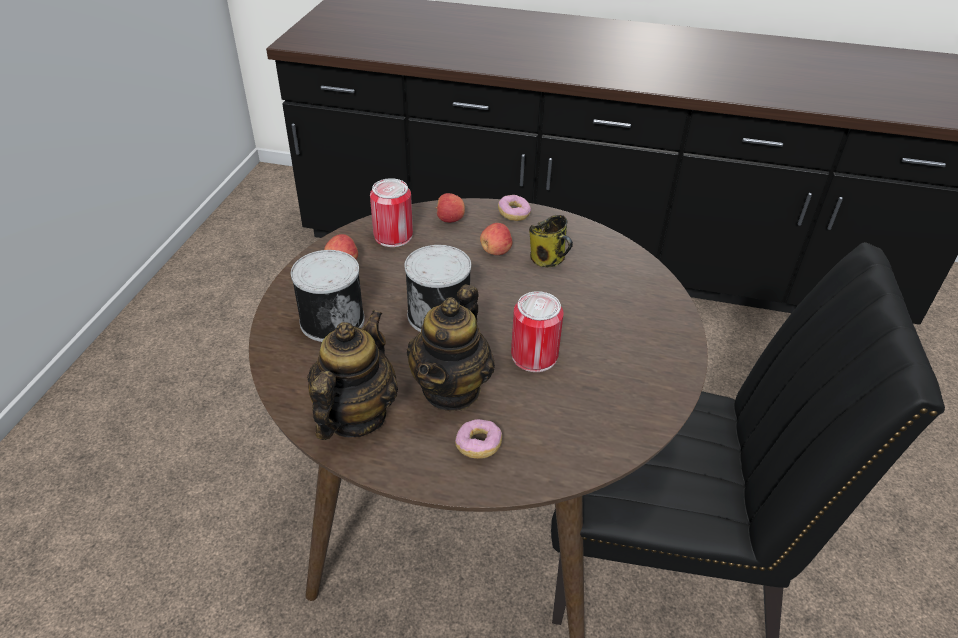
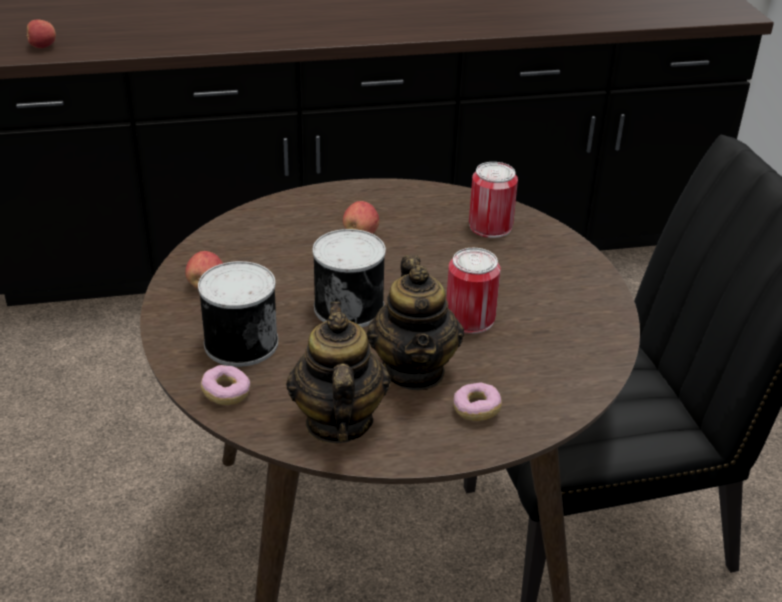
camera: 25 degrees left, 5 degrees down
can [370,178,413,247] -> can moved to [469,162,518,238]
apple [436,193,465,223] -> apple moved to [26,19,56,48]
donut [498,195,531,221] -> donut moved to [201,365,251,405]
mug [529,215,573,267] -> none

